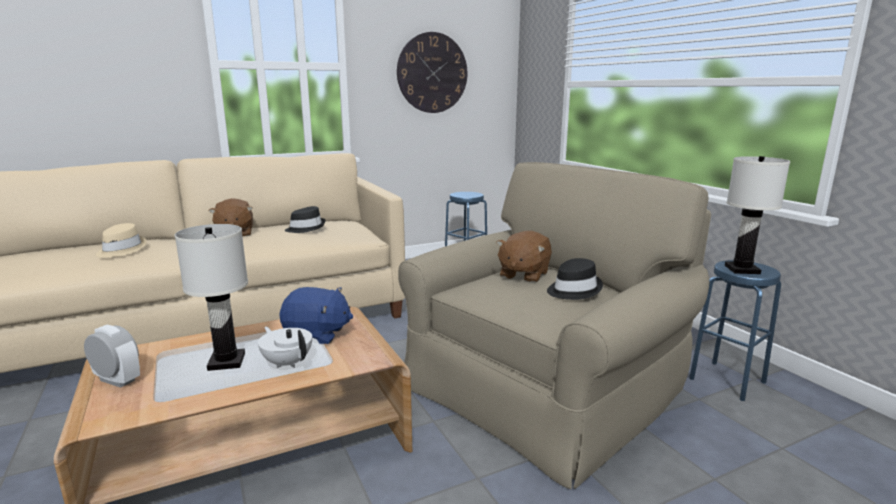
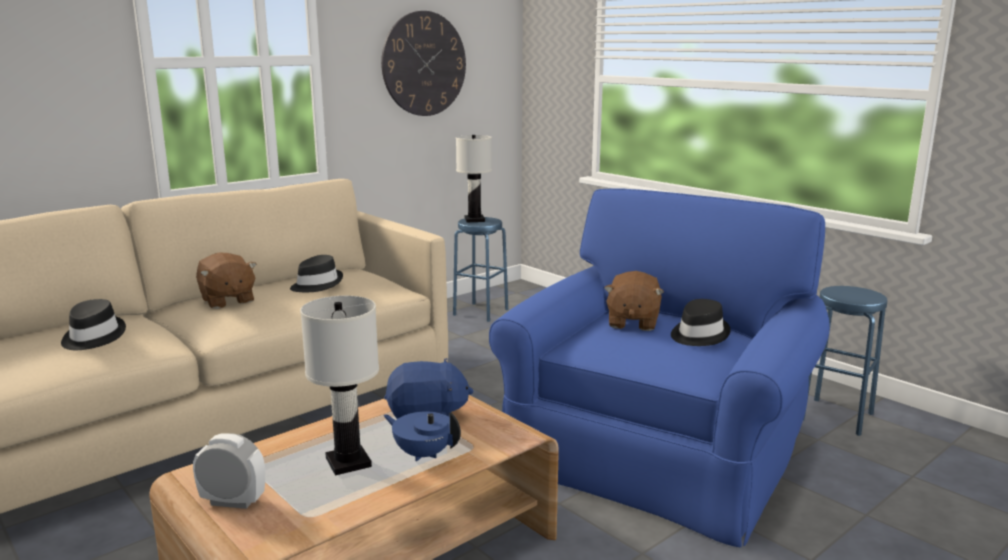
camera: 15 degrees left, 0 degrees up
beige hat [96,223,146,258] -> black hat [61,299,126,350]
white teapot [258,327,312,368] -> blue teapot [383,412,461,461]
beige armchair [398,162,711,489] -> blue armchair [489,188,830,547]
white table lamp [725,156,790,274] -> white table lamp moved to [456,135,492,222]

